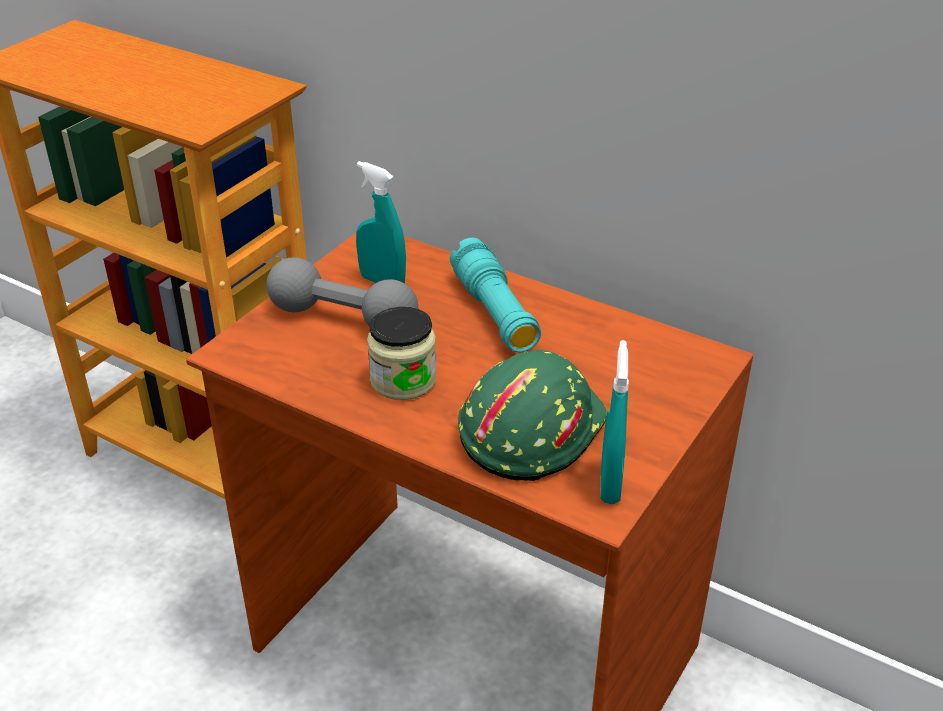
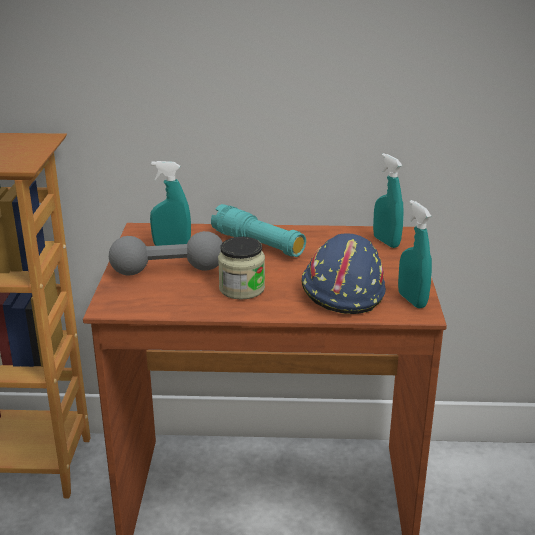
camera: 30 degrees left, 10 degrees down
green hard hat [458,350,607,481] -> blue hard hat [301,234,386,314]
none -> turquoise spray bottle [373,153,404,248]

